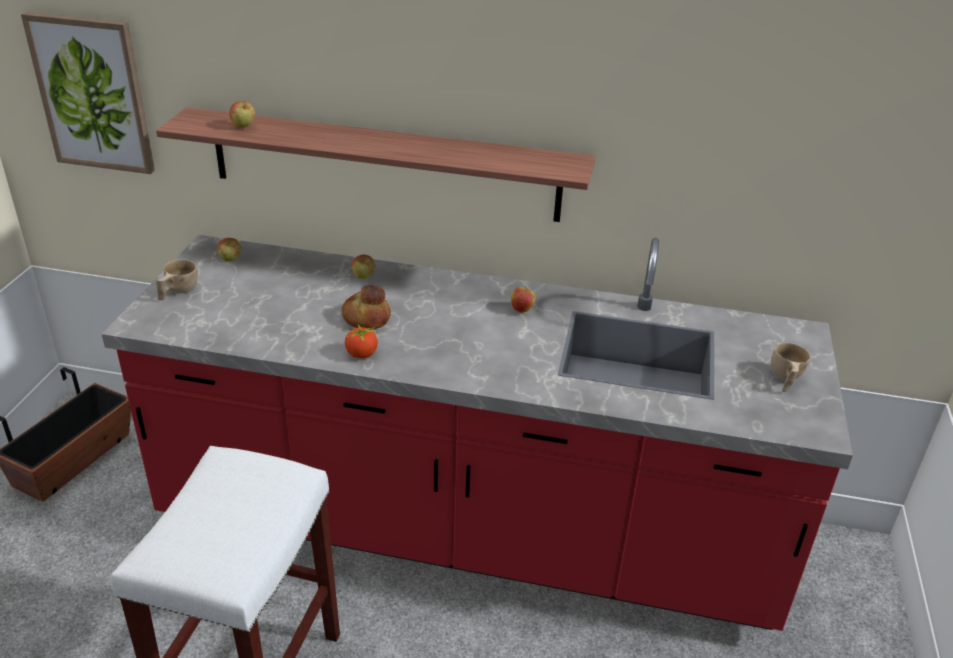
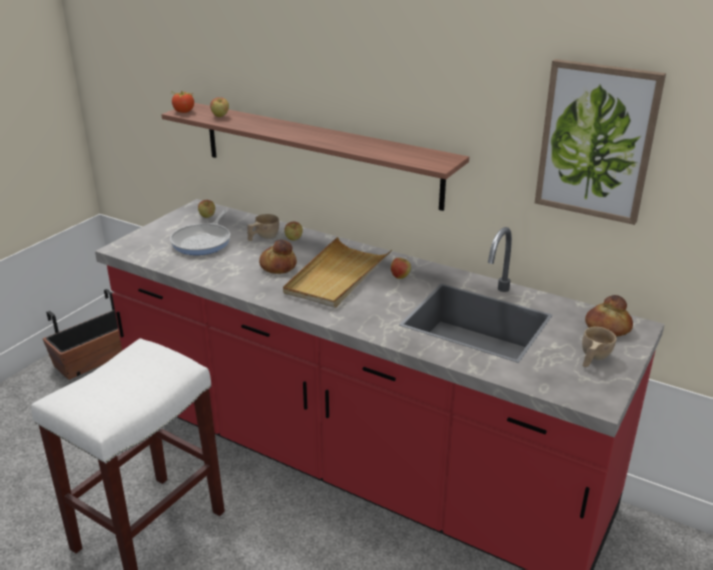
camera: 20 degrees right, 5 degrees down
picture [21,12,155,174] -> picture moved to [535,59,666,225]
beige cup [156,259,198,300] -> beige cup moved to [247,214,279,241]
tomato [343,324,378,358] -> tomato moved to [170,91,194,113]
none -> frying pan [170,210,230,255]
none -> beige tray [283,237,392,308]
none -> bread [585,295,633,337]

